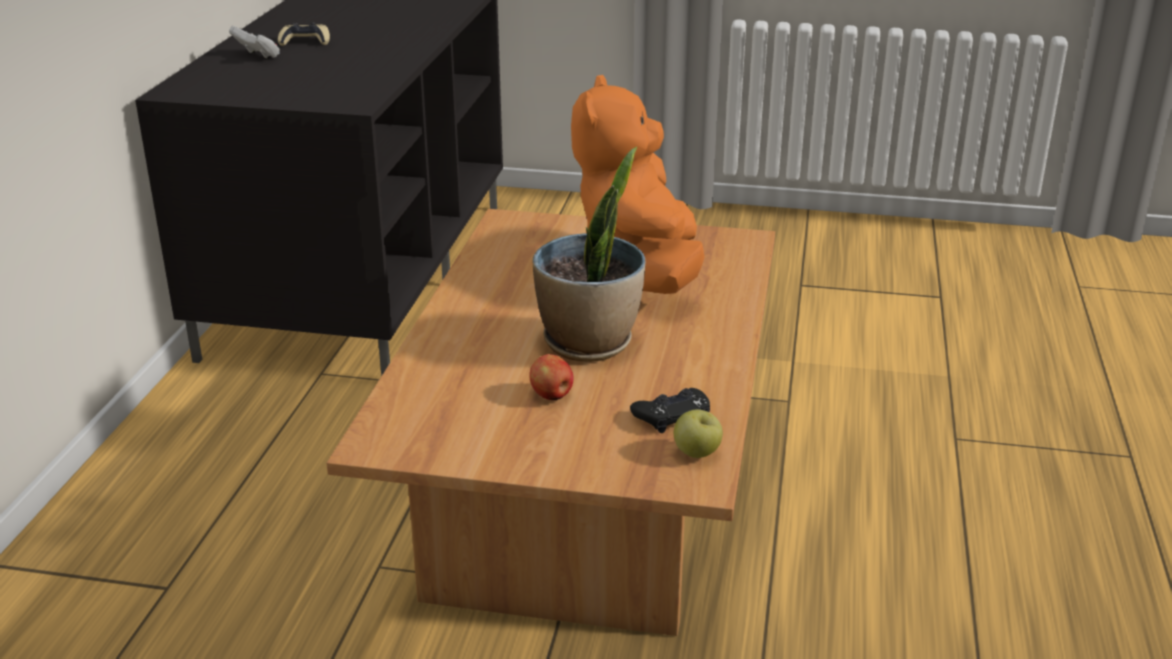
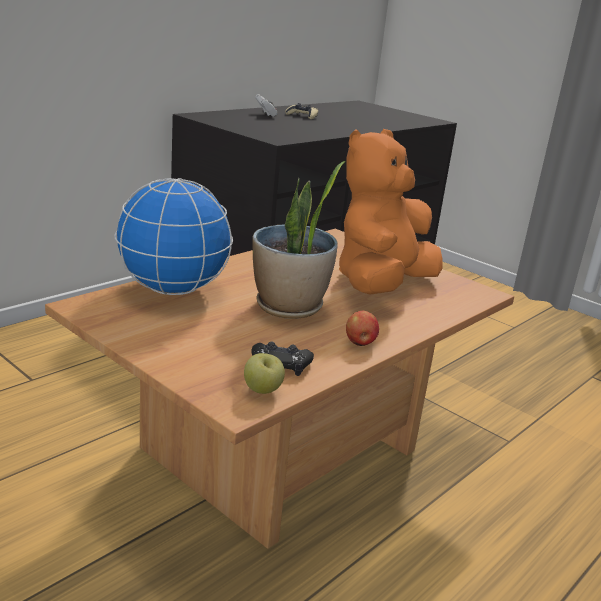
camera: 30 degrees right, 5 degrees down
apple [529,354,574,400] -> apple moved to [346,311,379,346]
none -> globe [114,178,233,295]

